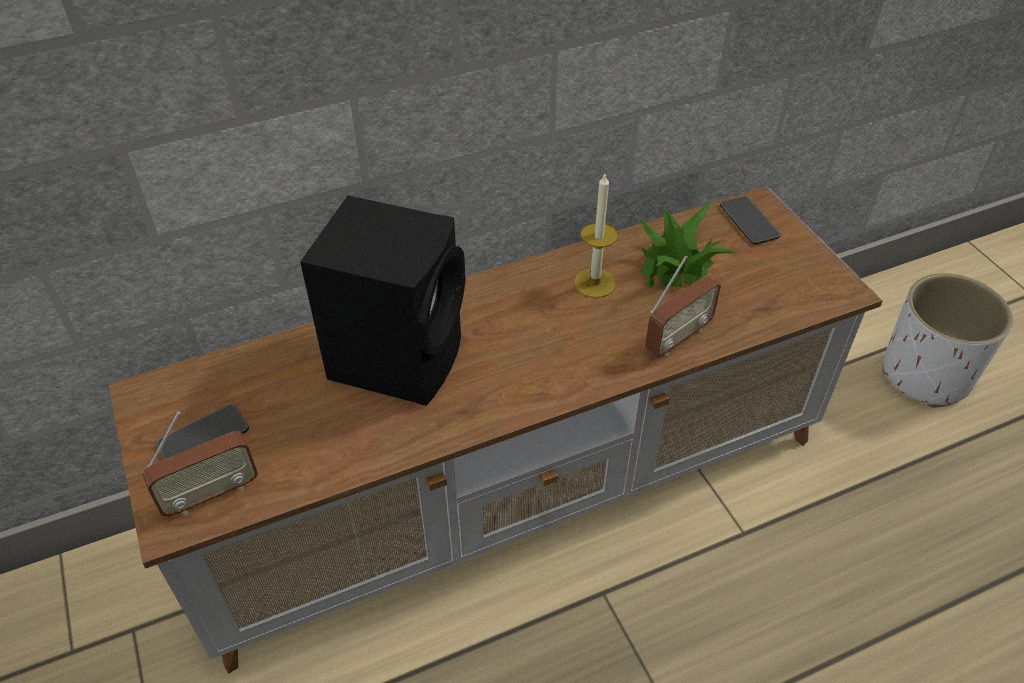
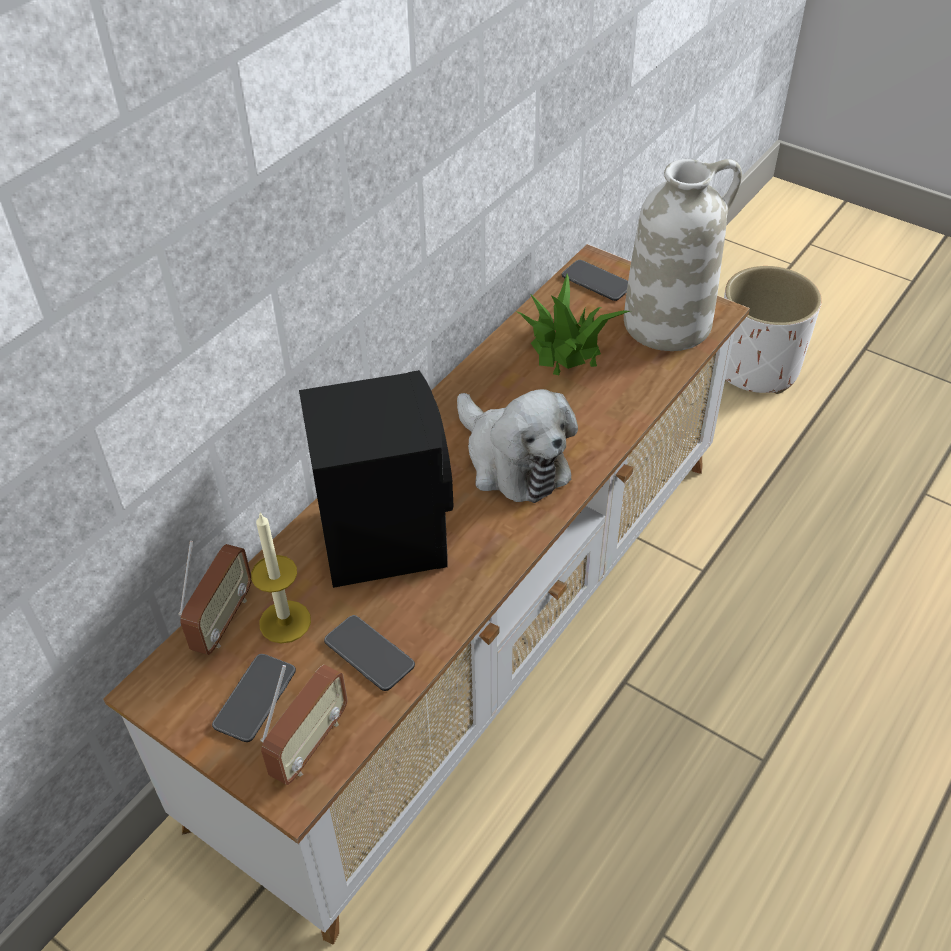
camera: 30 degrees left, 0 degrees up
candle [574,174,618,298] -> candle moved to [251,512,311,643]
radio [645,256,721,357] -> radio moved to [178,541,252,655]
none -> phone [324,615,415,691]
none -> plush toy [457,389,578,503]
none -> white vase [624,159,742,351]

